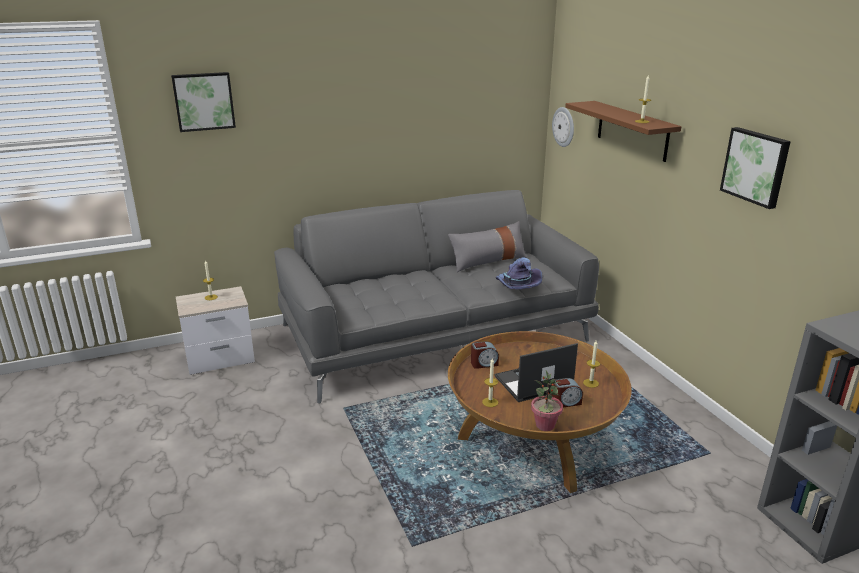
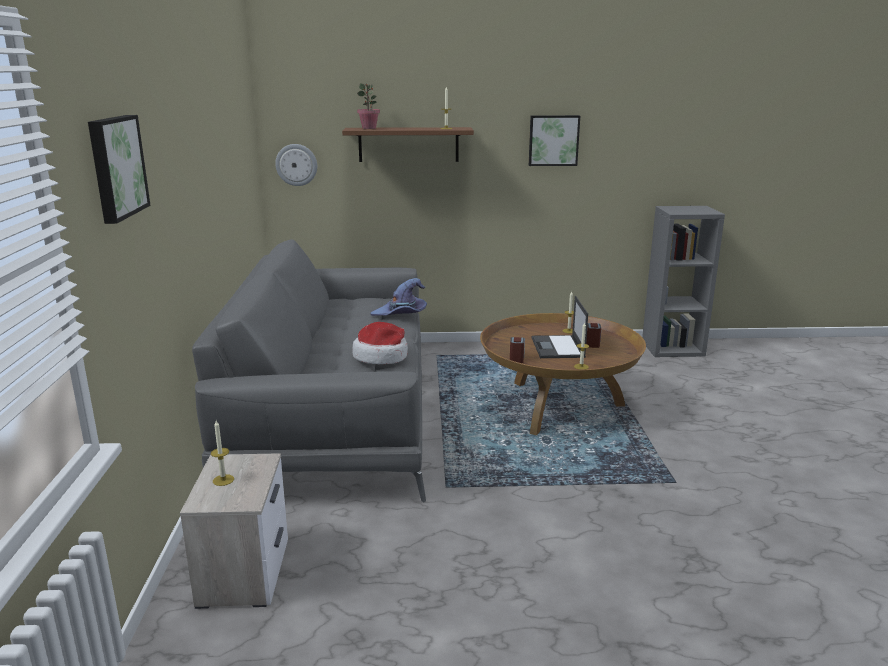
camera: 70 degrees left, 5 degrees down
grey pillow [448,221,527,272] -> none
potted plant [531,371,563,431] -> potted plant moved to [357,83,380,129]
none -> hat [352,322,408,364]

